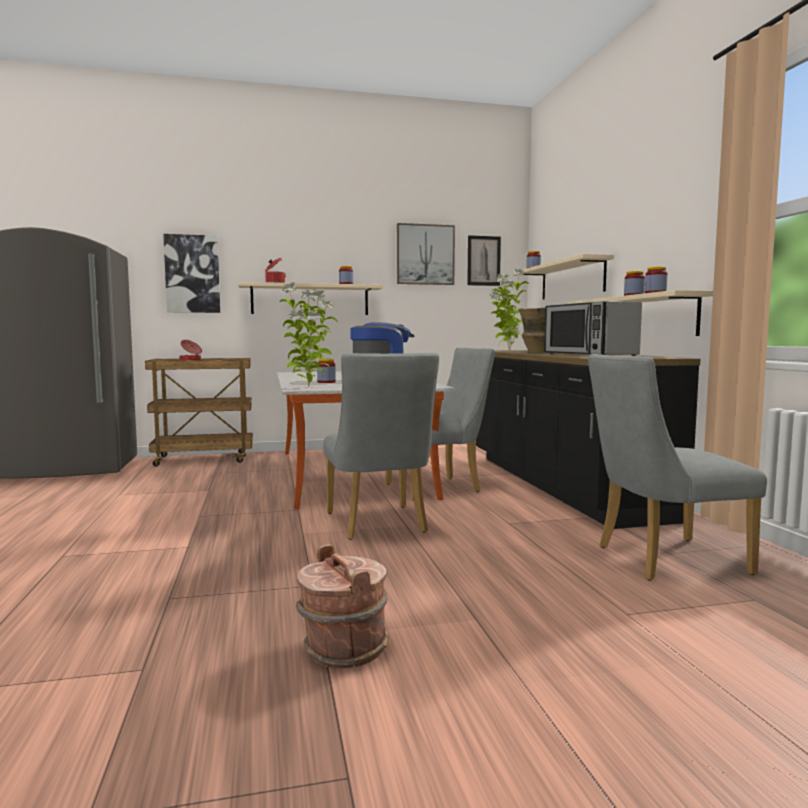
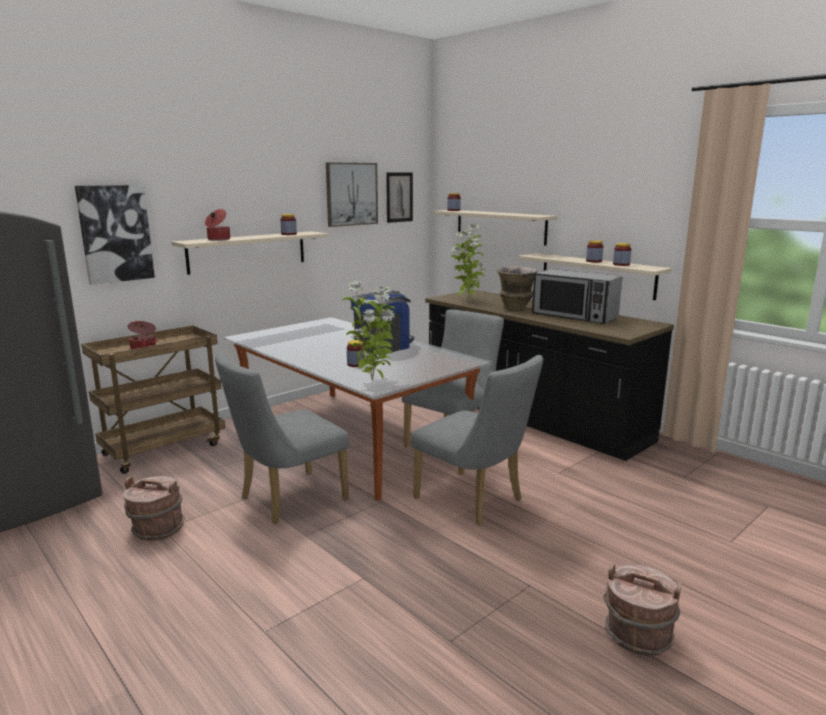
camera: 30 degrees left, 10 degrees up
grey chair [588,354,767,581] -> grey chair moved to [215,353,349,524]
none -> brown bucket [123,476,185,541]

